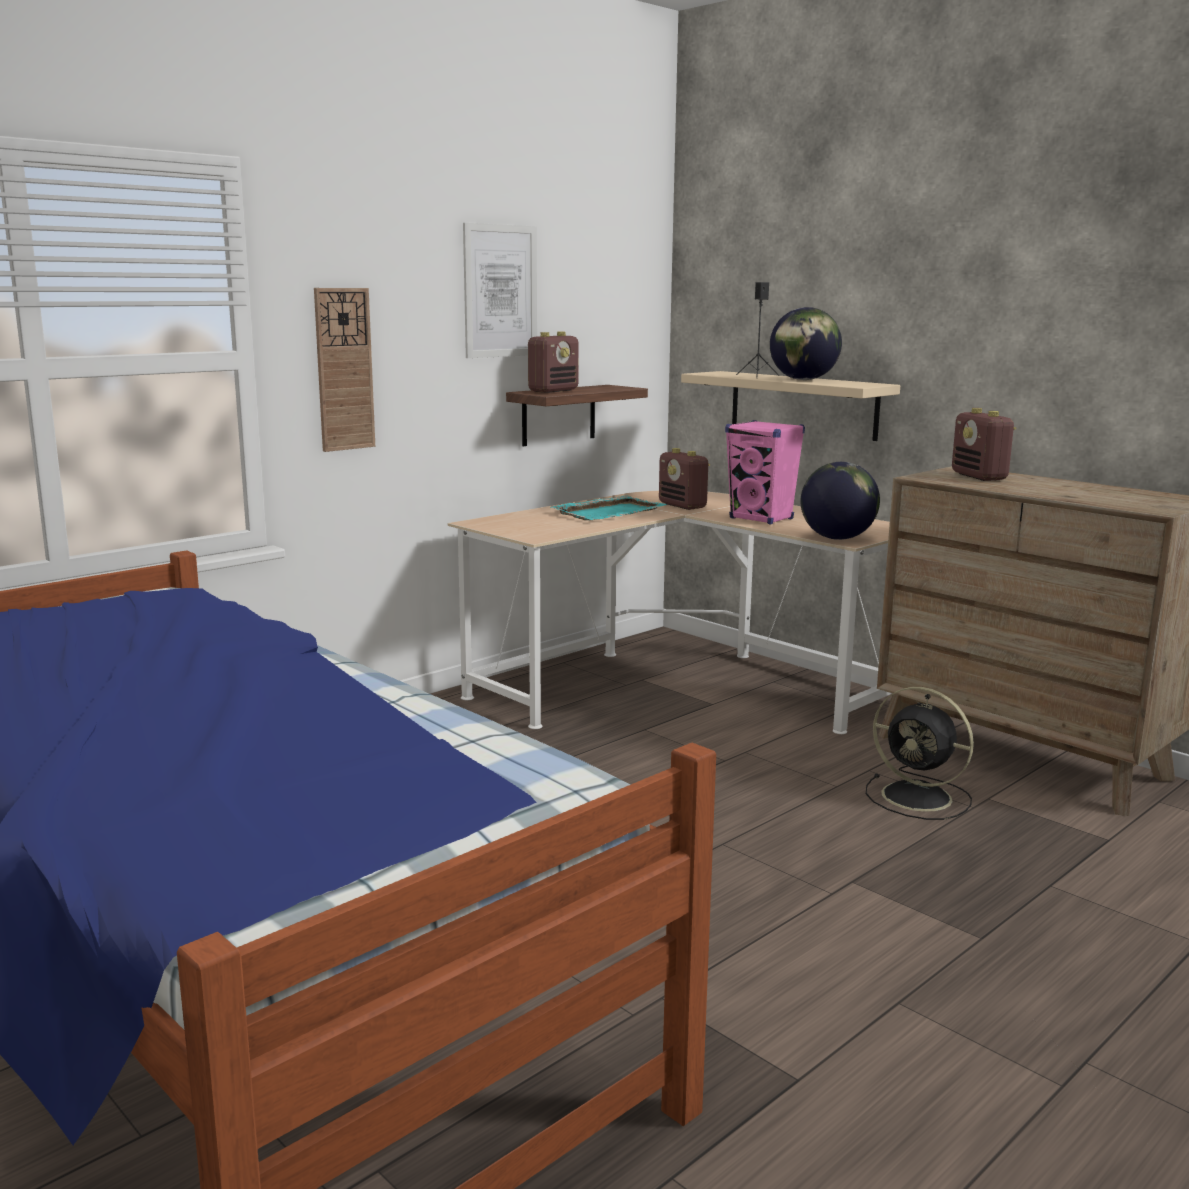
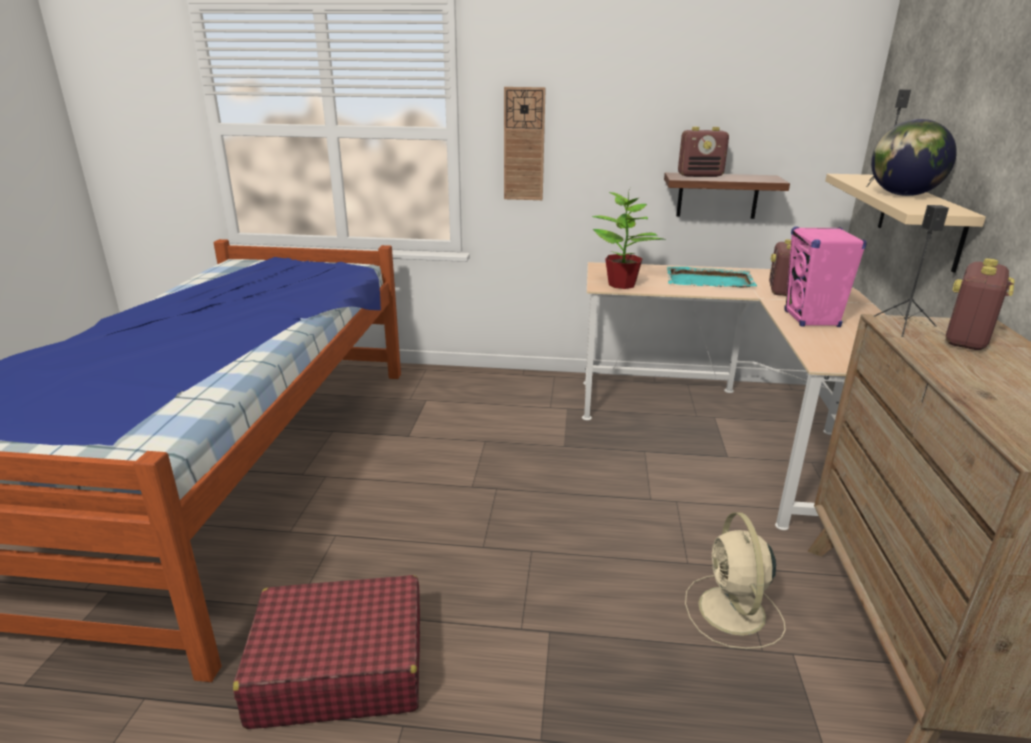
camera: 50 degrees right, 10 degrees up
picture [463,223,537,358] -> none
globe [801,462,880,540] -> none
black fan [866,687,974,820] -> beige fan [685,512,786,649]
none -> red suitcase [233,575,420,729]
none -> potted plant [592,191,664,289]
none -> black speaker [874,205,949,337]

